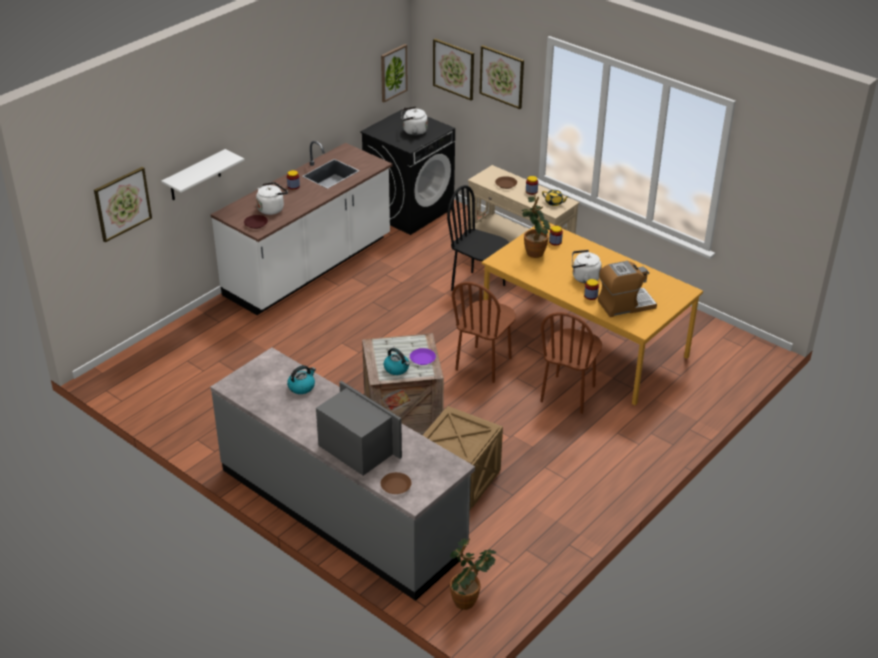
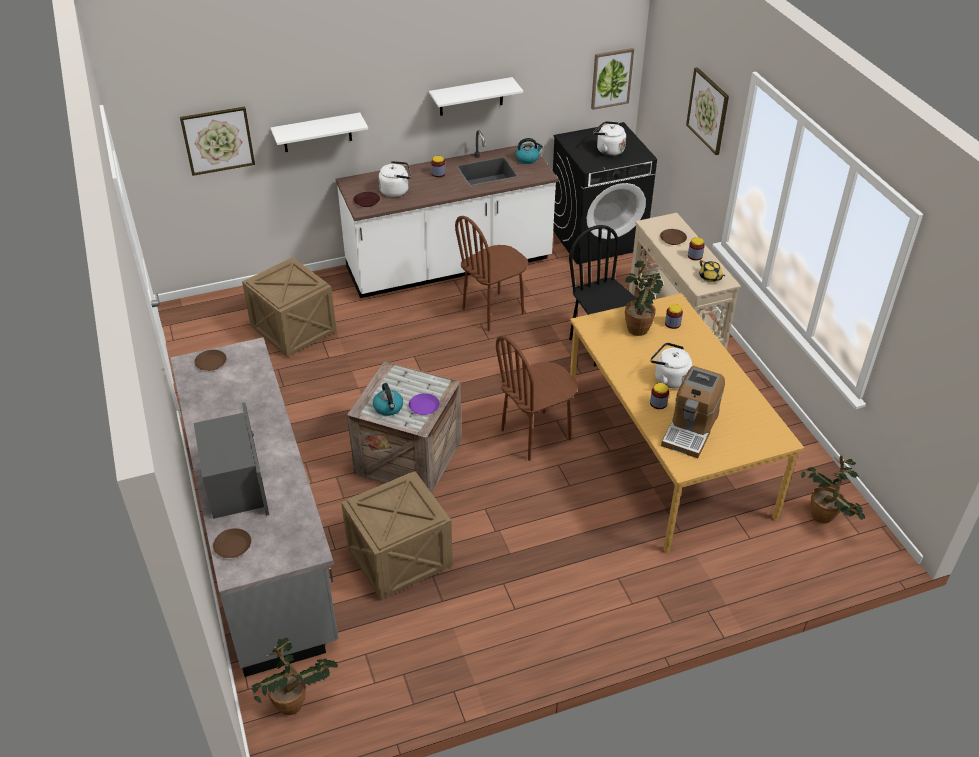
camera: 30 degrees right, 5 degrees up
kettle [287,365,316,394] -> kettle moved to [515,138,543,164]
picture [433,39,474,101] -> none
brown chair [540,312,602,414] -> brown chair moved to [455,216,528,331]
coffee machine [598,261,657,317] -> coffee machine turned 105 degrees clockwise [661,366,725,458]
none -> brown plate [195,350,227,371]
none -> crate [242,257,337,357]
none -> white shelf [429,77,523,116]
none -> potted plant [801,454,866,523]

